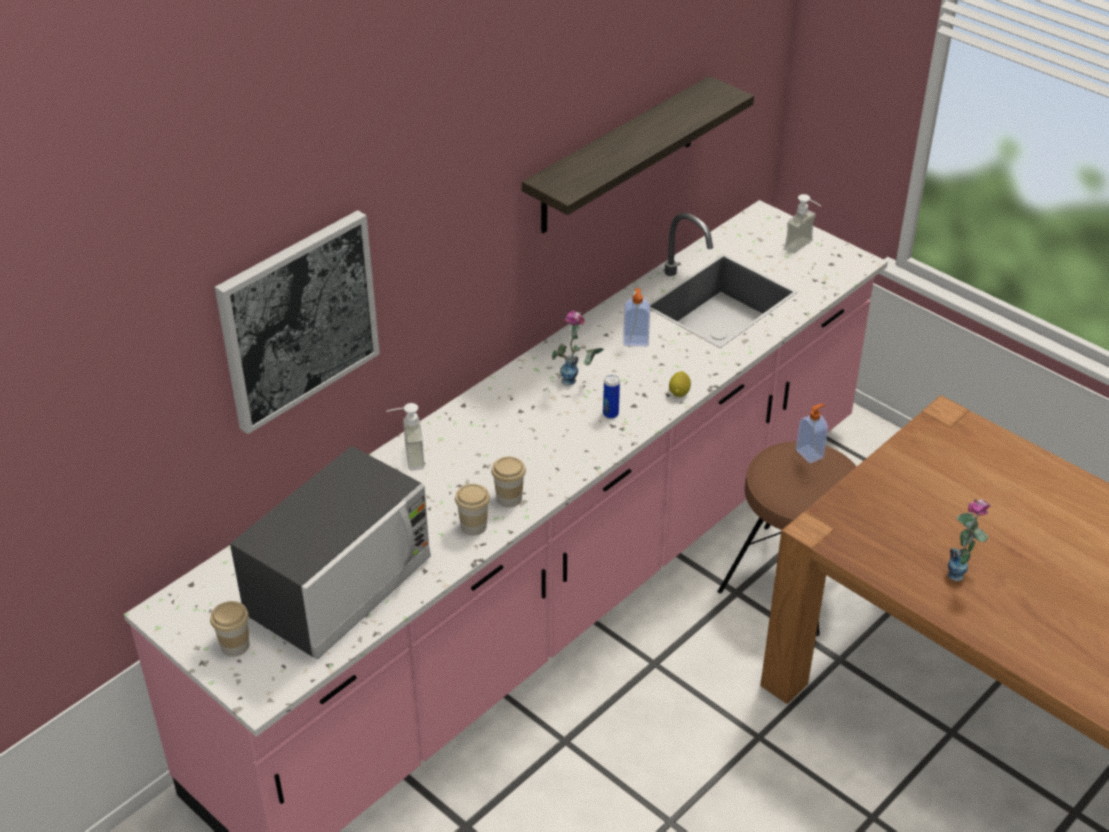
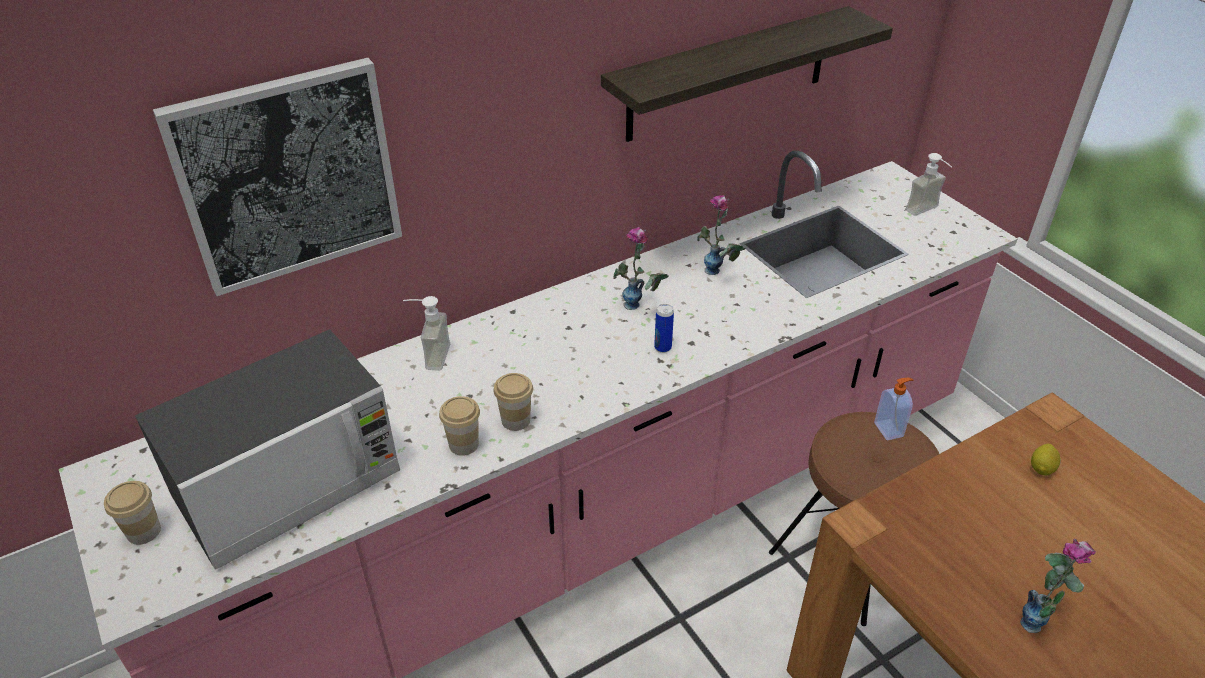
camera: 15 degrees right, 0 degrees up
soap dispenser [623,289,650,346] -> vase [697,195,745,275]
lemon [669,371,691,397] -> lemon moved to [1031,444,1061,475]

